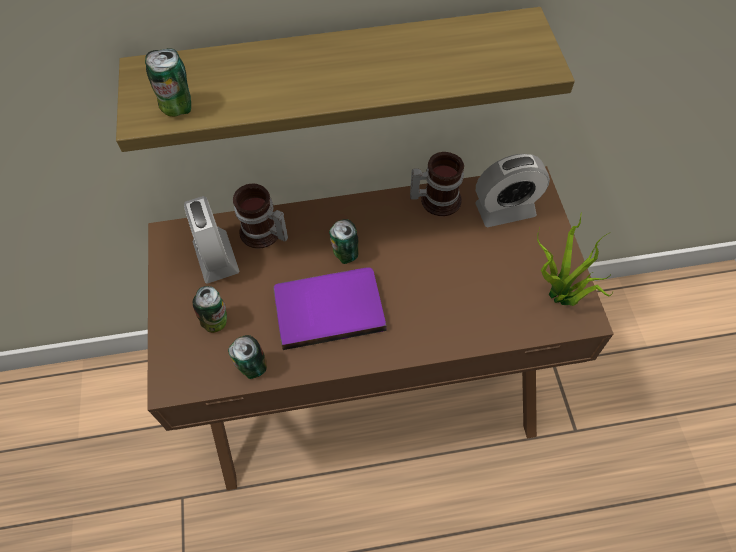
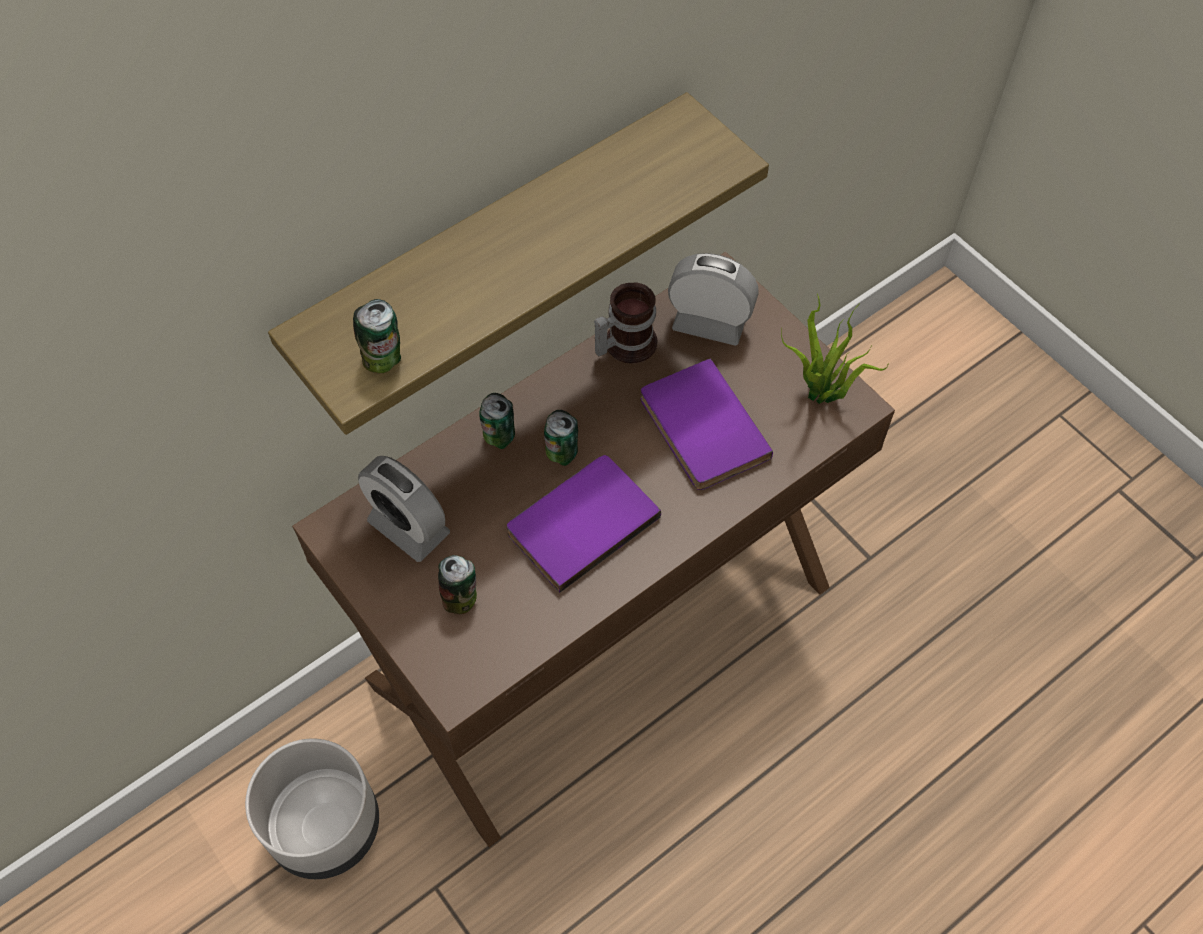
camera: 30 degrees left, 0 degrees up
can [228,335,267,379] -> can moved to [479,393,515,449]
mug [233,183,288,249] -> none
alarm clock [475,154,550,227] -> alarm clock turned 120 degrees counterclockwise [668,253,759,346]
none -> grey planter [245,738,379,879]
none -> purple book [641,358,773,490]

